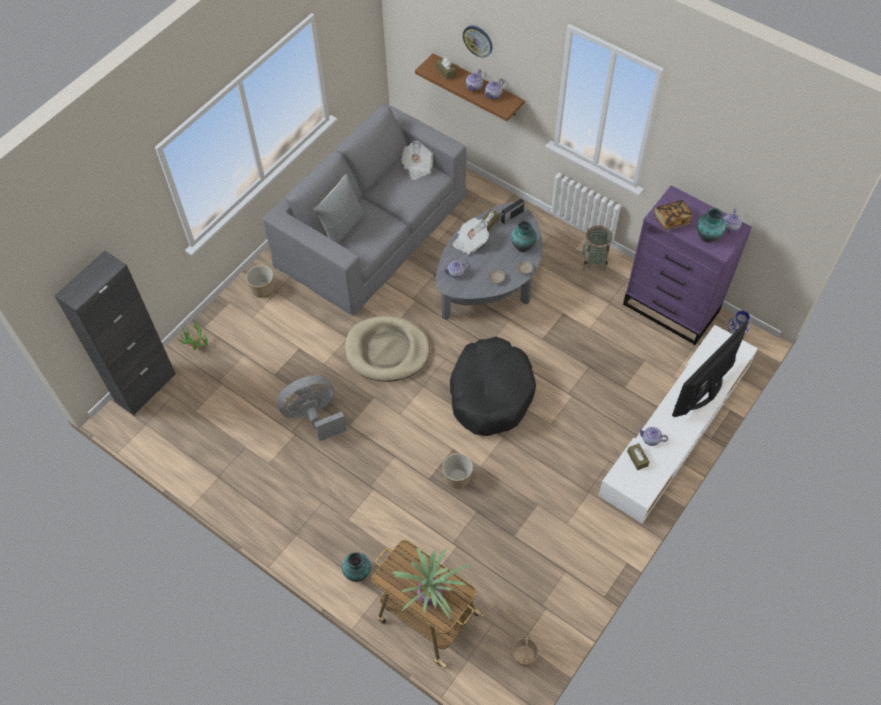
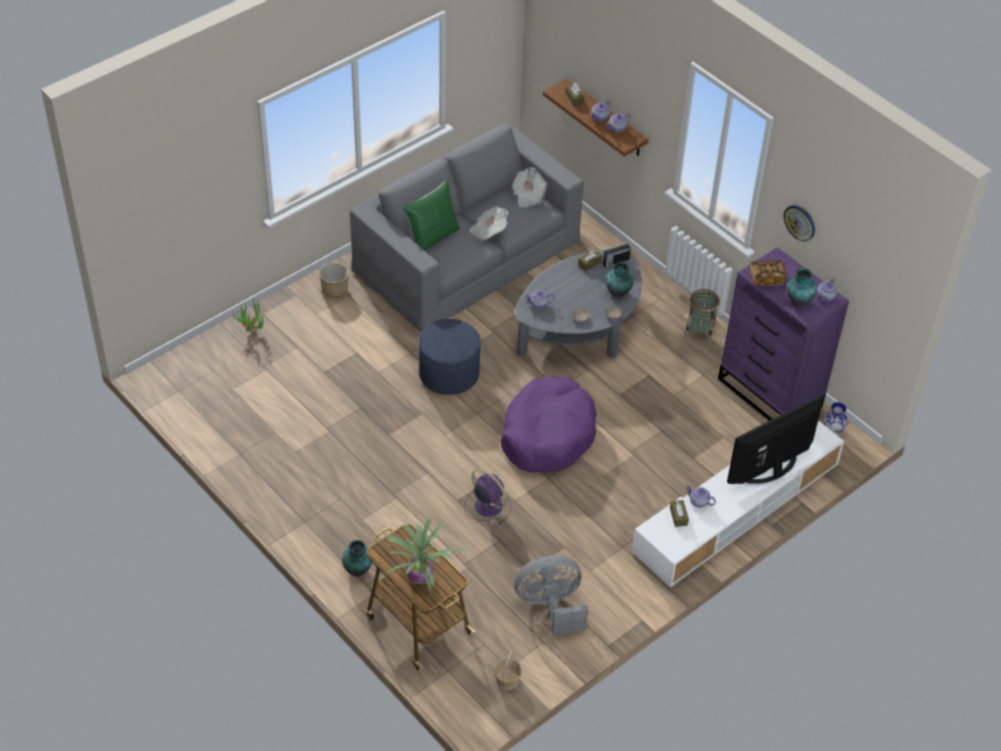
camera: 10 degrees right, 10 degrees down
black cabinet [54,251,176,416] -> none
grey fan [277,375,347,441] -> grey fan moved to [514,555,589,635]
grey pillow [313,173,365,244] -> green pillow [403,180,460,251]
beige dog bed [345,316,430,382] -> blue ottoman [418,319,480,395]
planter [442,453,473,489] -> purple fan [464,468,511,524]
black dog bed [450,336,536,436] -> purple dog bed [501,376,597,473]
newspaper [453,218,489,255] -> newspaper moved to [470,206,509,241]
wall clock [463,26,492,58] -> wall clock moved to [784,205,815,242]

